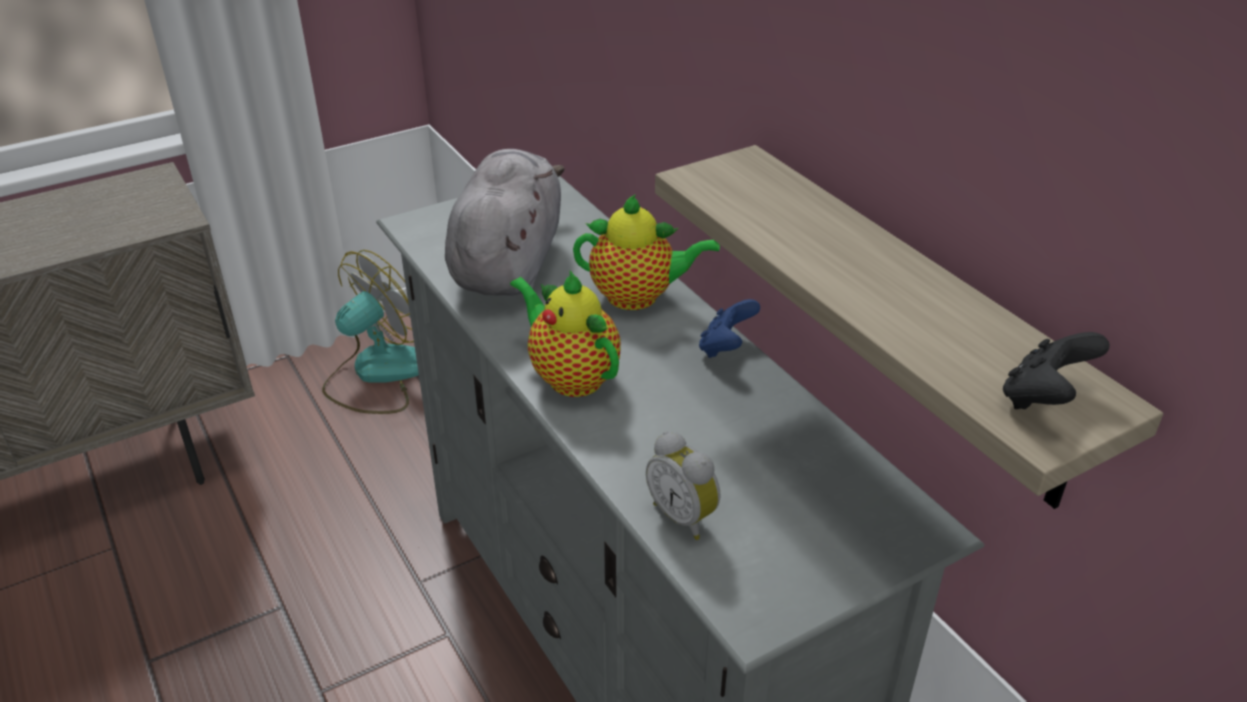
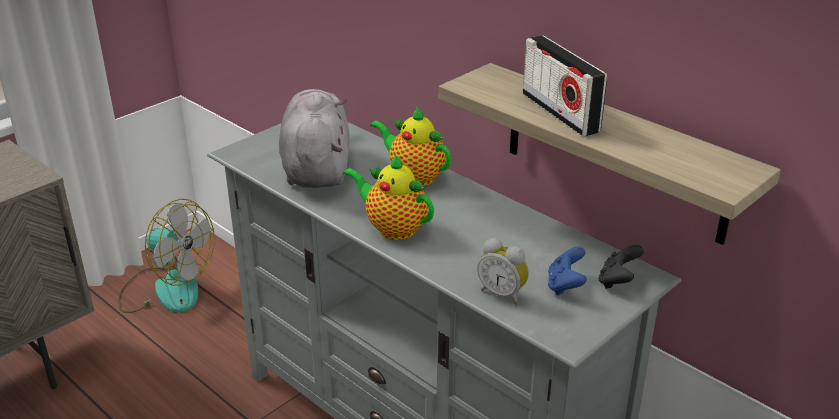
camera: 15 degrees left, 5 degrees down
fan [322,250,419,414] -> fan turned 90 degrees clockwise [118,199,215,313]
teapot [573,194,720,310] -> teapot turned 135 degrees counterclockwise [370,106,451,186]
blue game controller [699,299,760,358] -> blue game controller moved to [548,247,587,295]
black game controller [1003,332,1110,409] -> black game controller moved to [598,245,644,289]
none -> radio [523,35,607,136]

